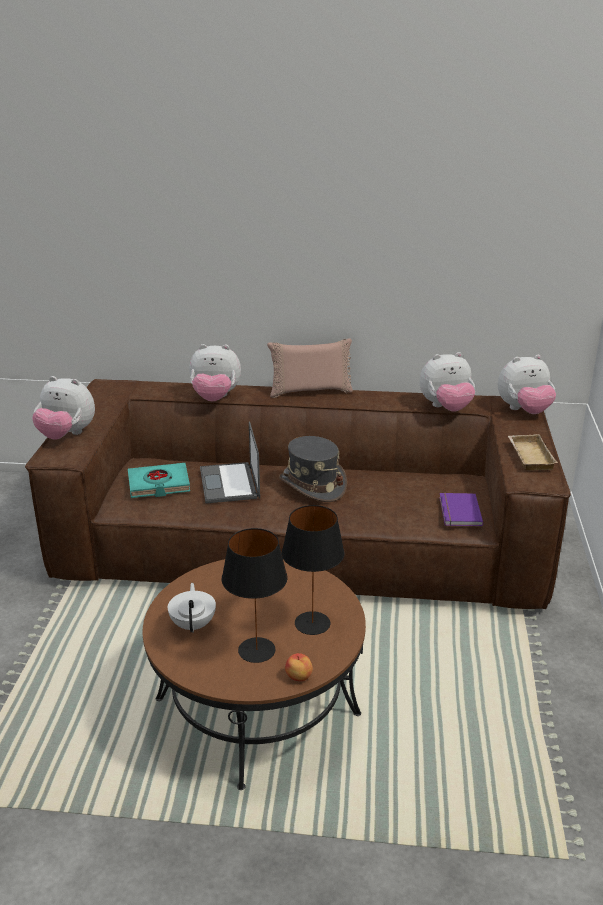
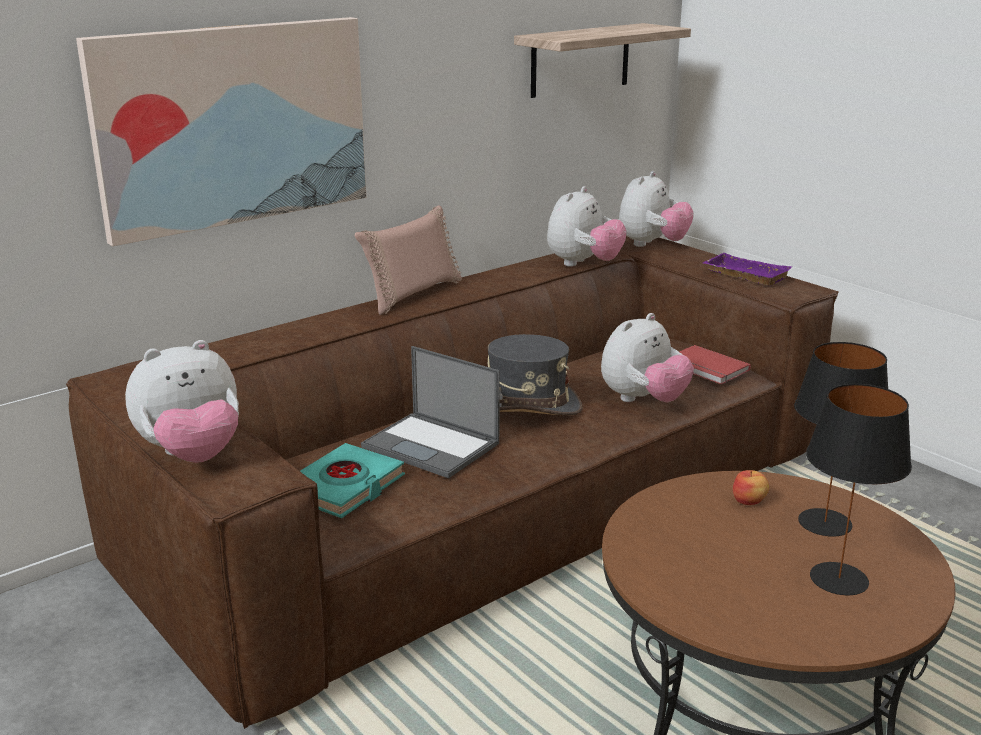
camera: 45 degrees left, 5 degrees down
white teapot [168,583,216,633] -> none
plush toy [189,344,241,402] -> plush toy moved to [601,313,694,402]
apple [285,653,313,681] -> apple moved to [733,470,769,505]
purple book [439,493,483,526] -> red book [679,345,751,384]
beige tray [508,434,558,471] -> purple tray [703,253,792,286]
none -> picture [76,17,366,246]
none -> shelf [514,23,691,98]

